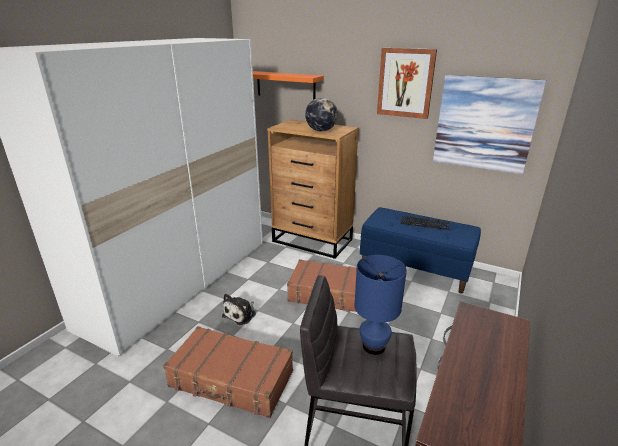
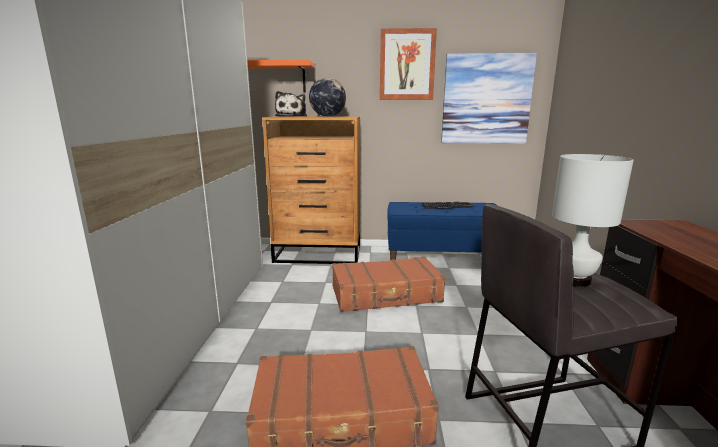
camera: 25 degrees left, 10 degrees down
plush toy [222,293,256,325] -> plush toy moved to [275,91,307,117]
blue table lamp [354,255,407,355] -> white table lamp [552,154,634,287]

